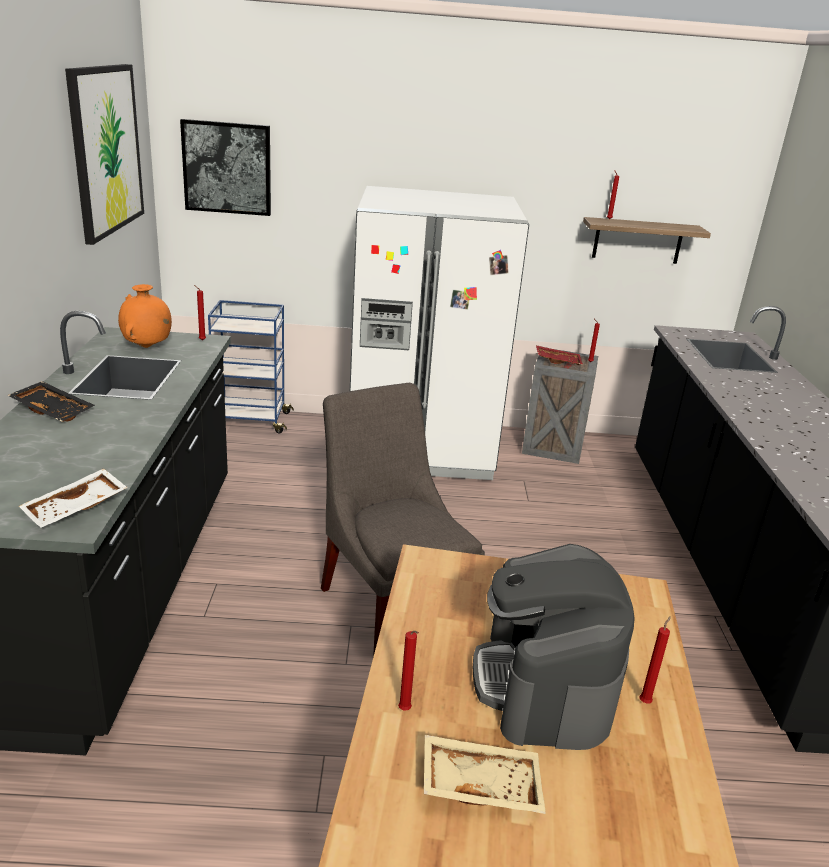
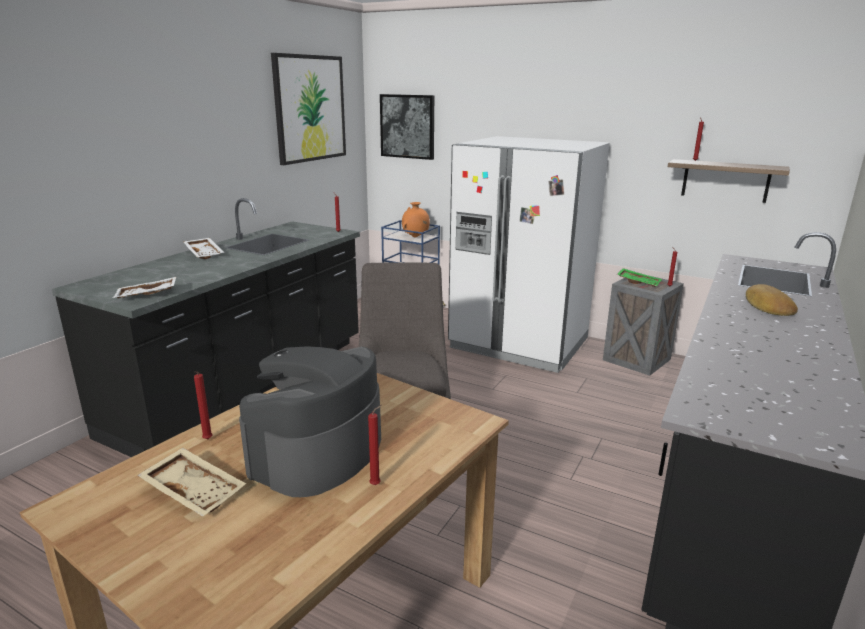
camera: 30 degrees right, 5 degrees down
black tray [7,381,95,422] -> white tray [184,238,224,259]
orange vase [118,284,172,348] -> orange vase moved to [402,202,430,238]
red tray [536,345,583,365] -> green tray [617,268,662,287]
none -> bread [746,284,798,316]

